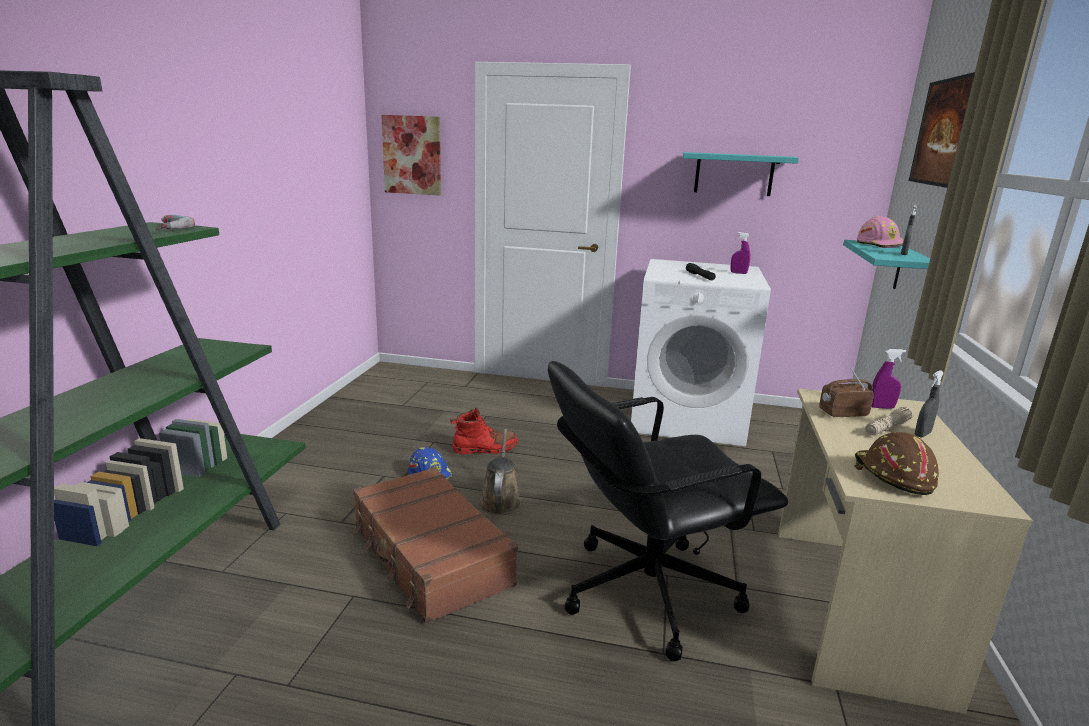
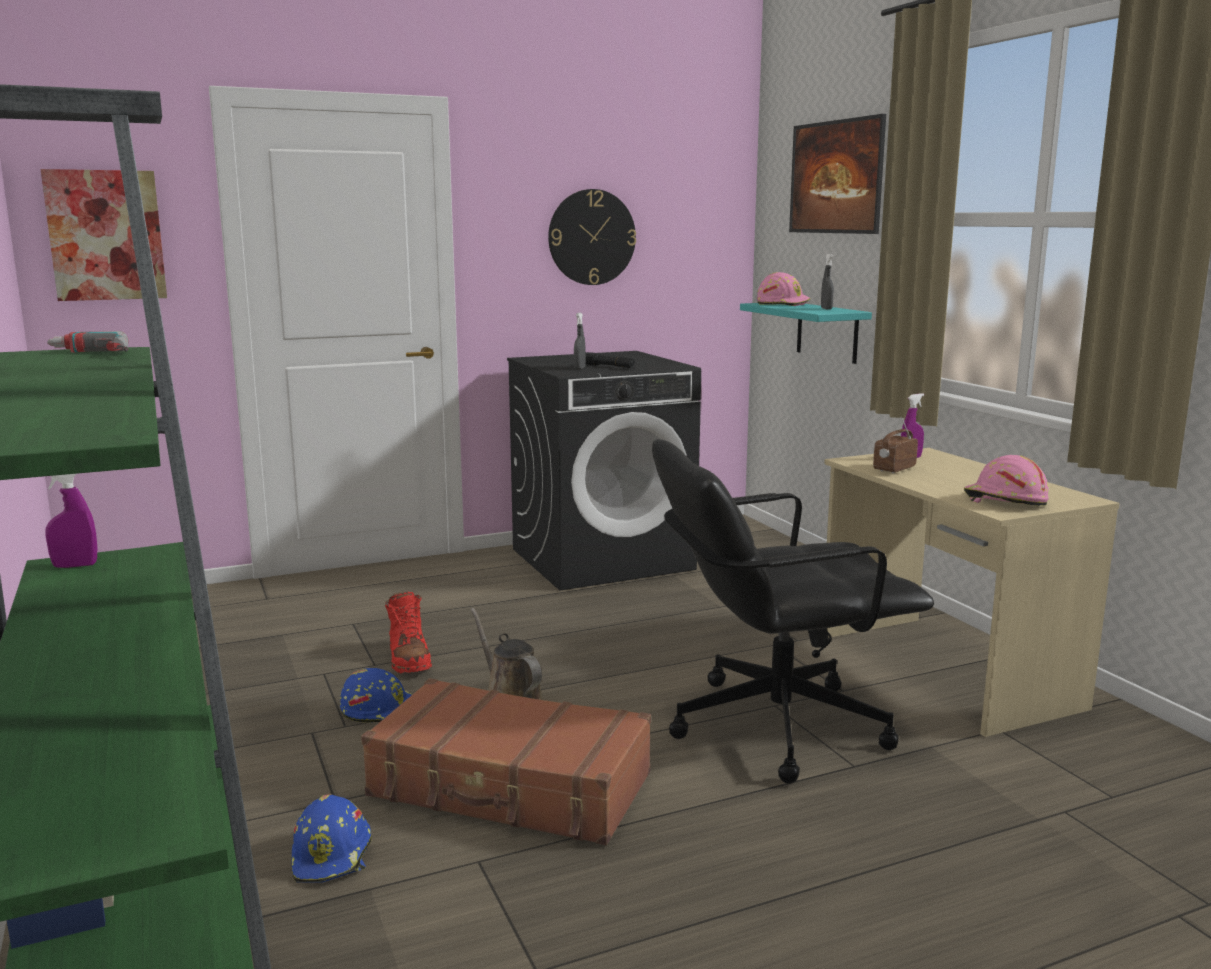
camera: 35 degrees left, 5 degrees down
red boot [450,408,518,455] -> red boot turned 120 degrees clockwise [385,592,432,674]
black office chair [548,361,788,661] -> black office chair turned 45 degrees clockwise [652,439,934,784]
white washing machine [631,259,771,447] -> black washing machine [507,351,701,591]
turquoise shelf [683,152,799,196] -> wall clock [548,189,636,285]
purple spray bottle [731,232,750,274] -> purple spray bottle moved to [46,474,97,568]
brown hard hat [854,432,939,495] -> pink hard hat [964,455,1049,506]
beige flashlight [865,406,914,435] -> none
grey spray bottle [915,370,944,438] -> grey spray bottle moved to [574,313,585,369]
none -> blue hard hat [292,794,372,883]

